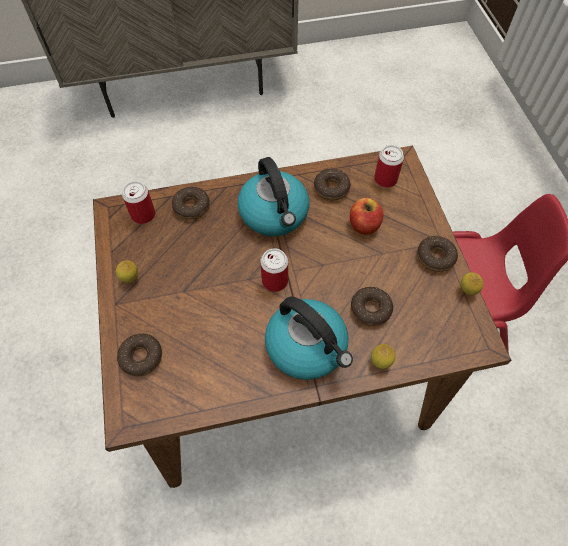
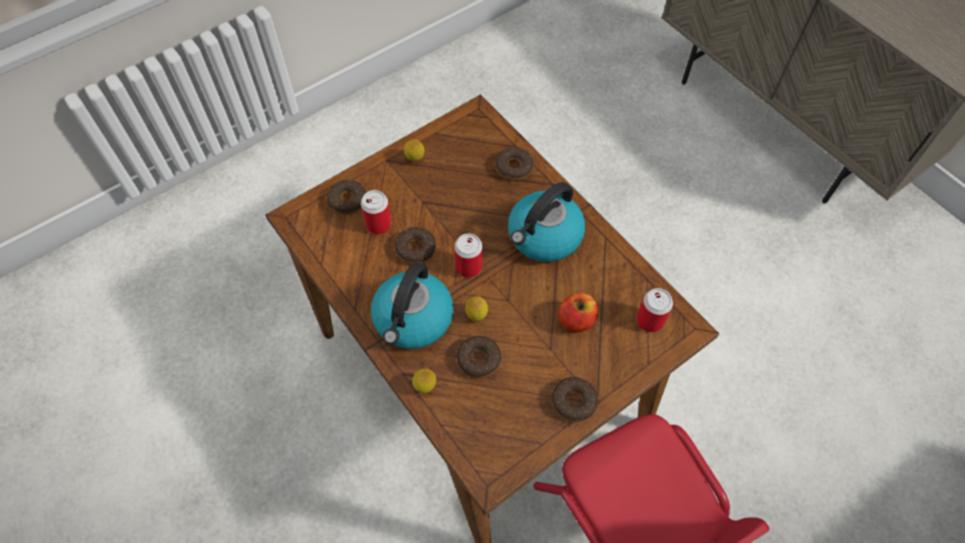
camera: 65 degrees right, 0 degrees up
can [122,181,155,224] -> can moved to [361,190,392,234]
donut [314,169,351,201] -> donut moved to [395,227,436,264]
lemon [460,272,483,296] -> lemon moved to [465,296,488,321]

